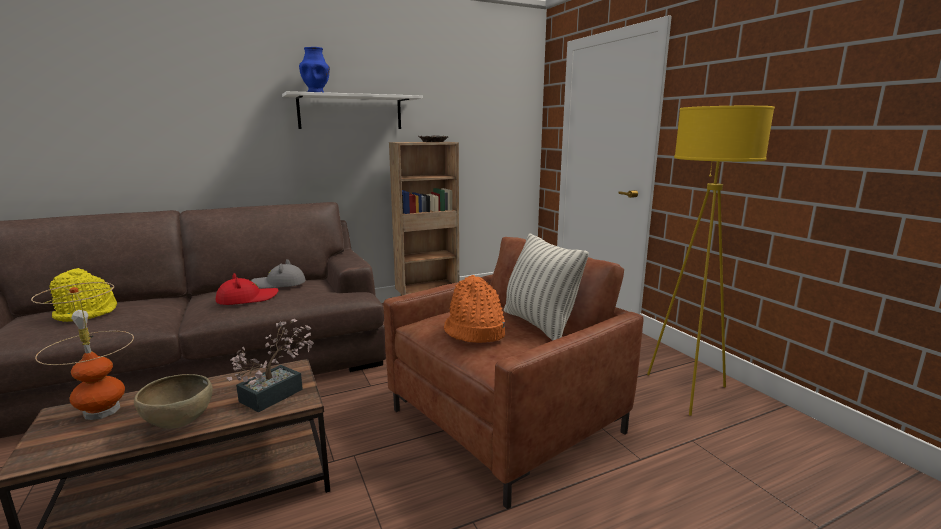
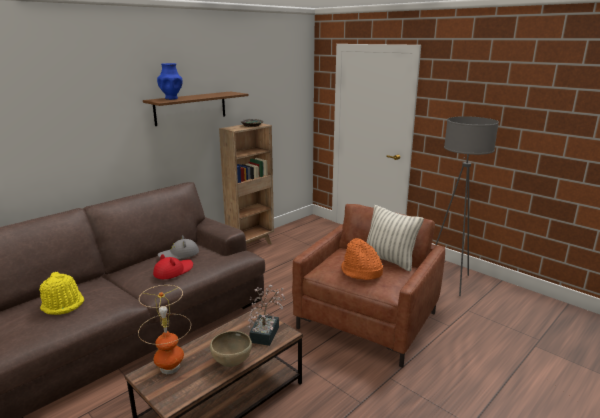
camera: 20 degrees left, 5 degrees up
white shelf [282,91,423,129] -> brown shelf [143,91,249,126]
yellow floor lamp [647,106,775,416] -> grey floor lamp [435,116,499,296]

